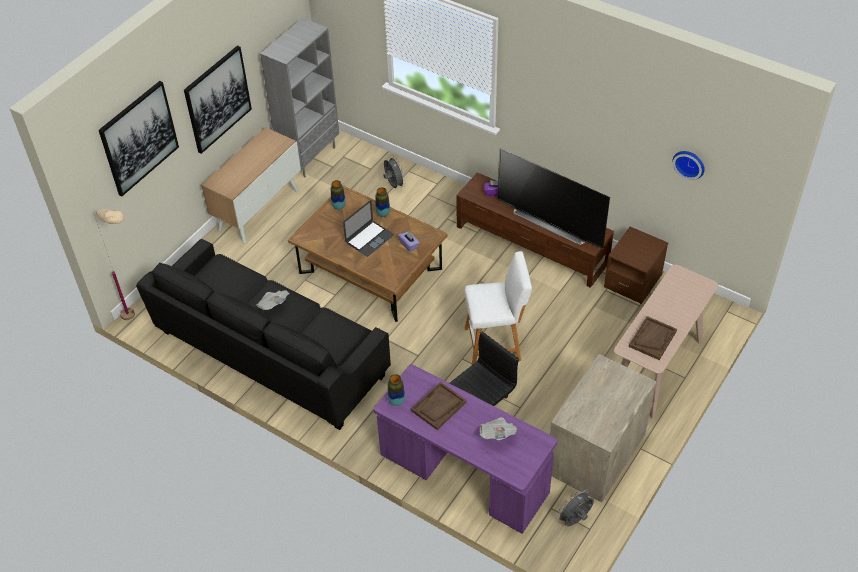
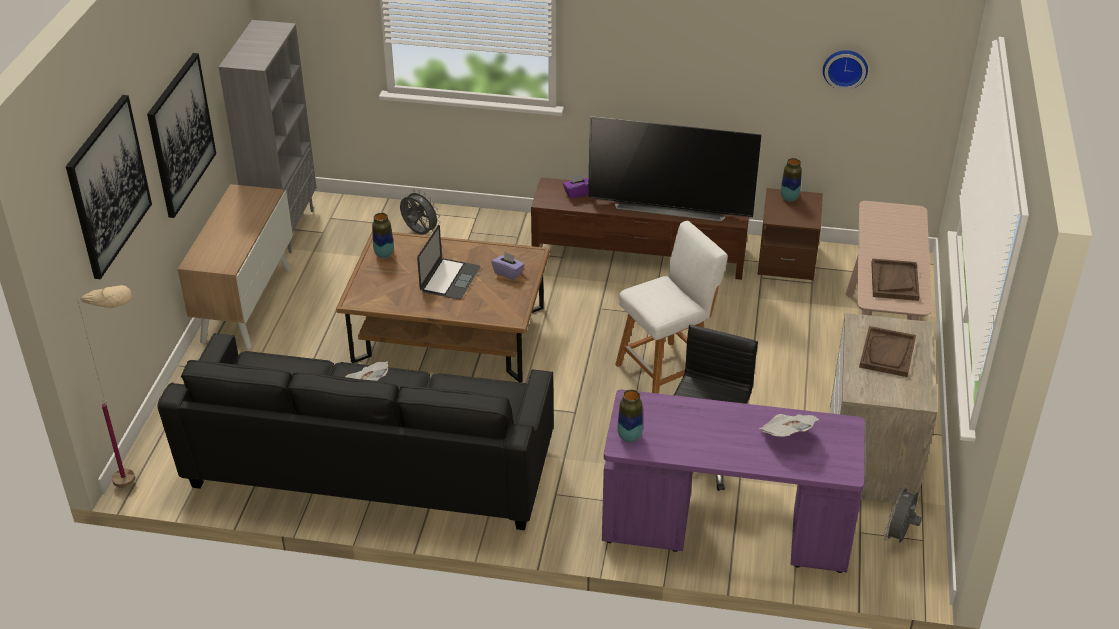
camera: 25 degrees left, 10 degrees down
vase [375,187,390,217] -> vase moved to [781,158,802,202]
brown tray [411,382,466,430] -> brown tray moved to [859,326,916,377]

